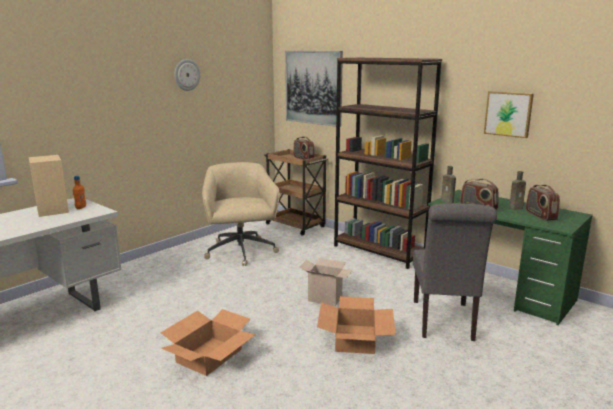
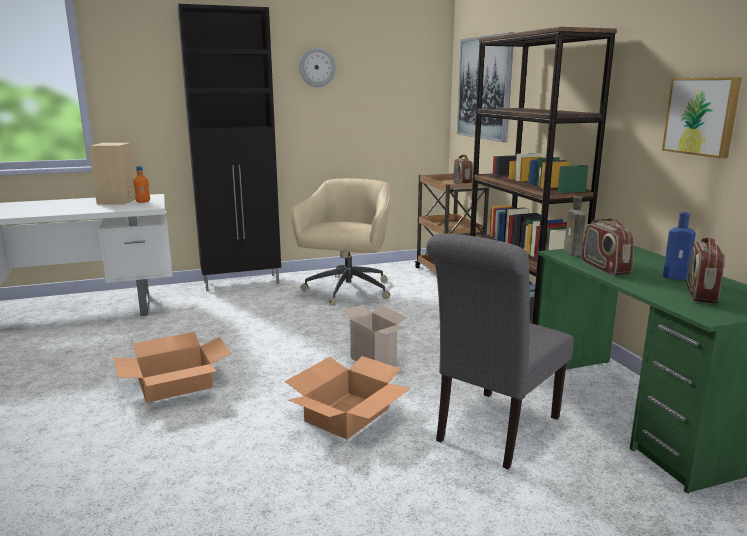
camera: 30 degrees right, 0 degrees up
brown bottle [509,171,526,210] -> blue bottle [663,212,696,280]
none -> black cabinet [177,4,281,291]

